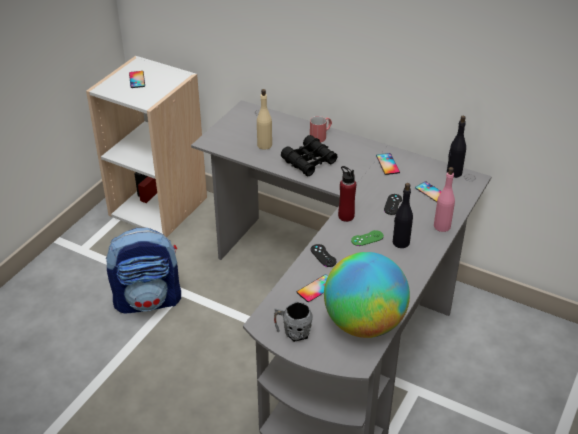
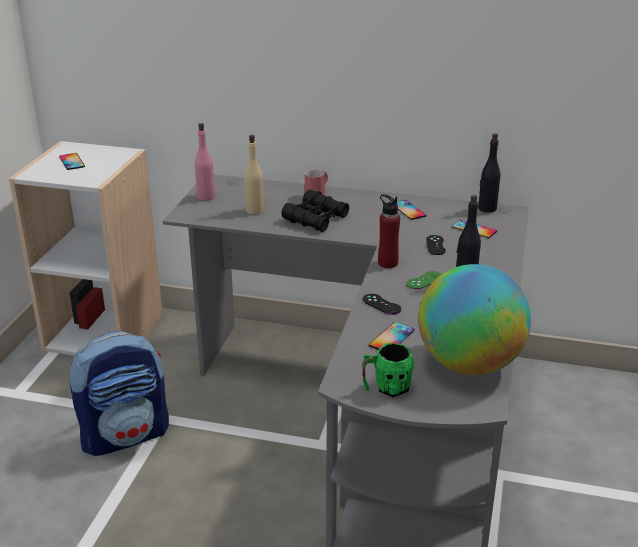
camera: 15 degrees left, 10 degrees down
grey mug [274,301,313,342] -> green mug [362,343,414,397]
pink bottle [434,167,455,232] -> pink bottle moved to [195,123,215,201]

